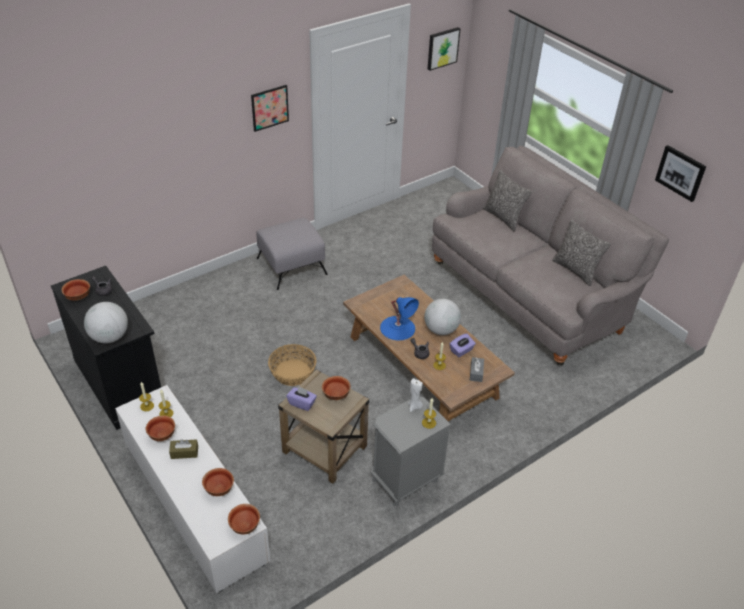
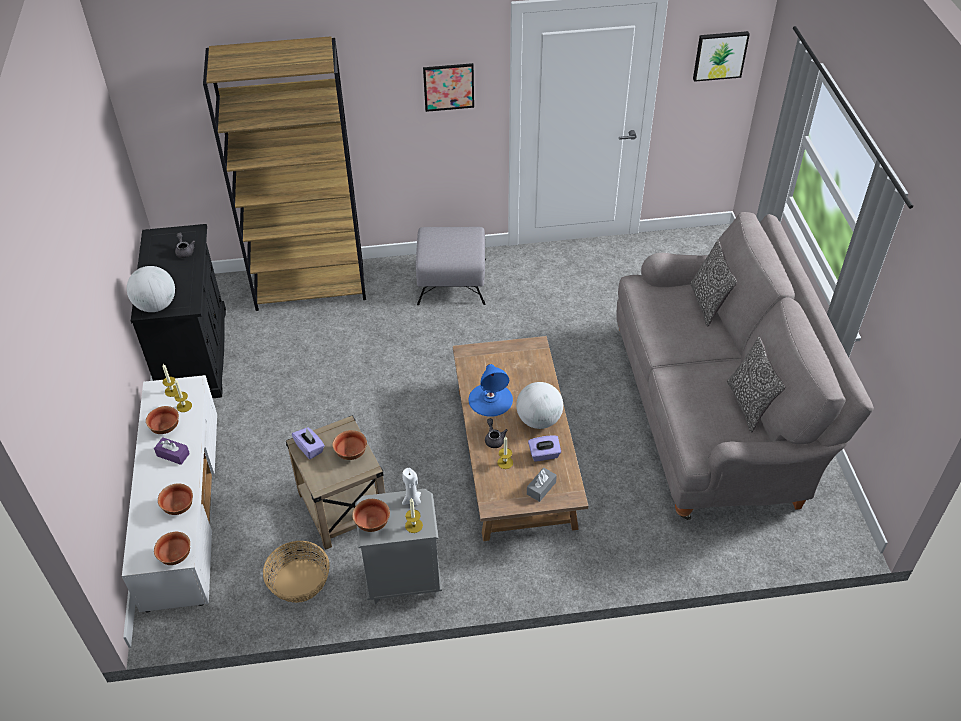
camera: 30 degrees right, 5 degrees up
bowl [62,279,90,301] -> bowl moved to [352,499,390,532]
brown tissue box [169,439,198,459] -> purple tissue box [154,437,190,465]
basket [268,344,316,386] -> basket moved to [263,541,330,603]
picture [655,145,706,202] -> none
none -> brown bookcase [203,36,366,311]

